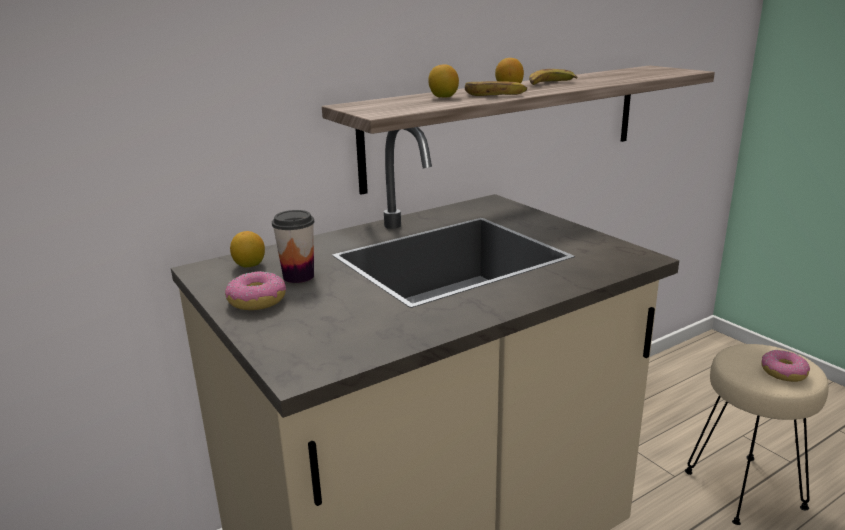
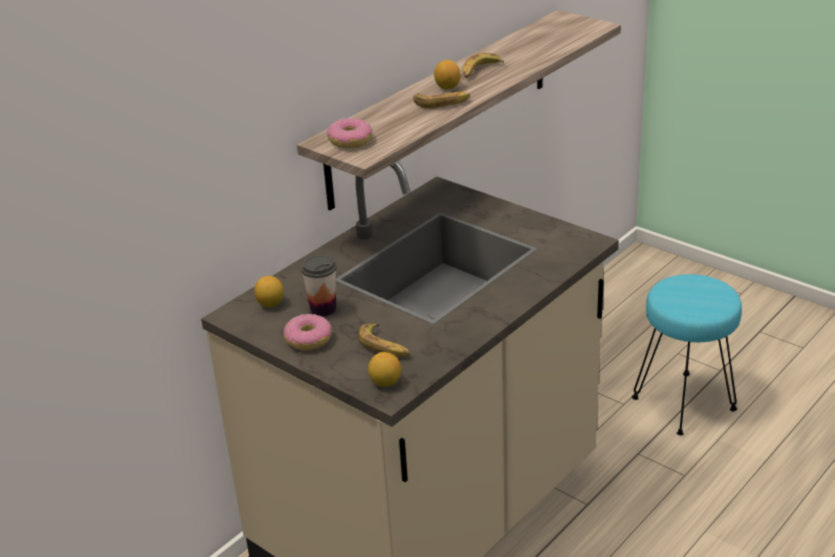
camera: 15 degrees left, 10 degrees up
lemon [428,64,459,98] -> lemon moved to [368,352,401,387]
beige stool [685,344,829,525] -> turquoise stool [632,274,742,435]
donut [761,350,810,382] -> donut moved to [327,118,372,148]
none -> banana [358,324,410,357]

